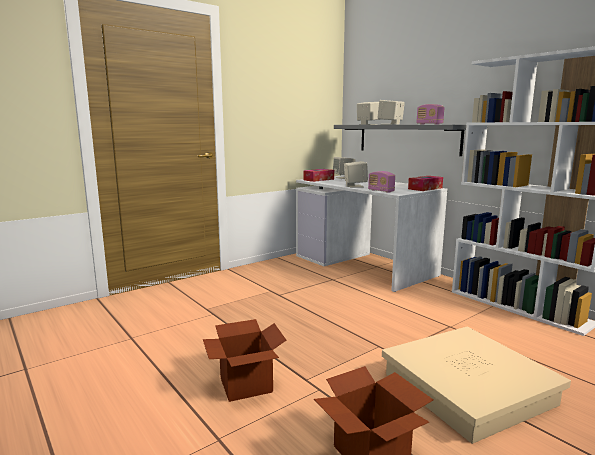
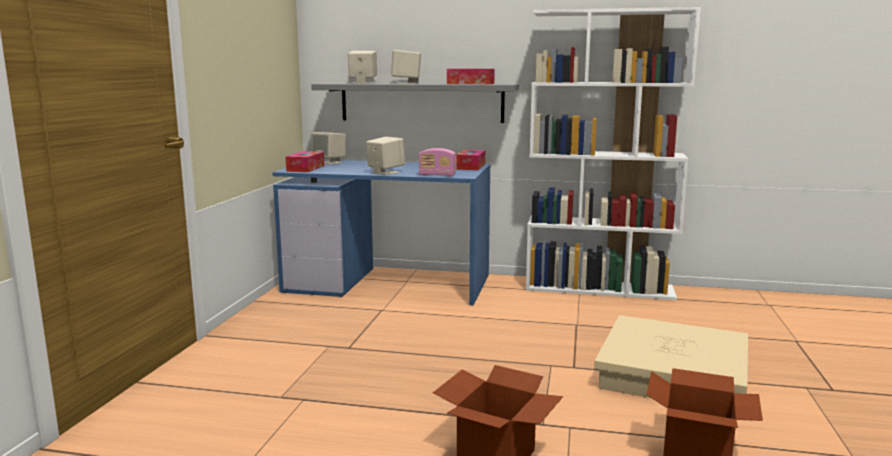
camera: 40 degrees left, 0 degrees up
white desk [296,175,447,292] -> blue desk [272,160,490,306]
radio [416,104,445,124] -> tissue box [447,69,495,84]

